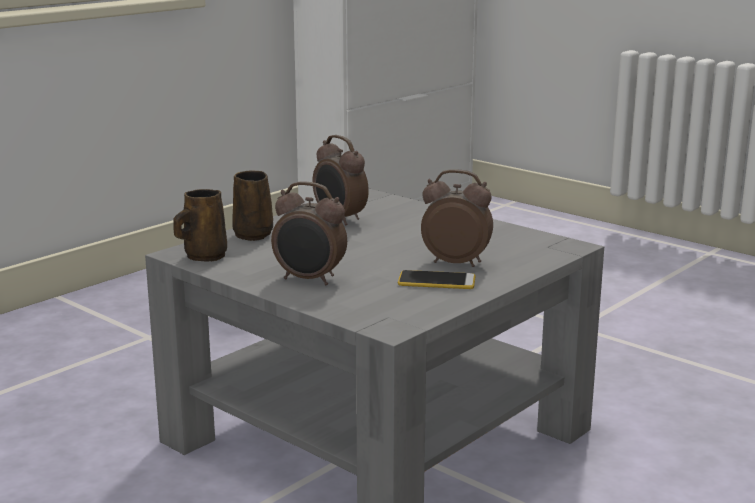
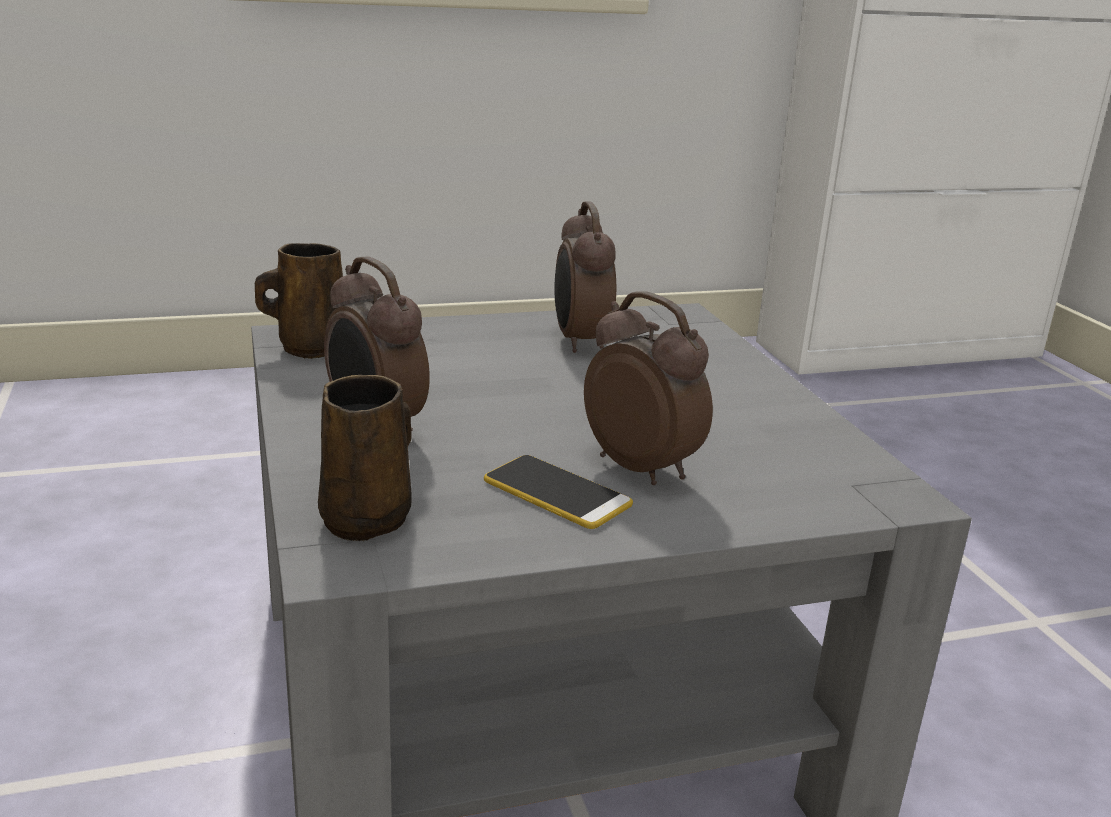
camera: 30 degrees right, 5 degrees up
brown mug [232,171,273,241] -> brown mug moved to [318,375,412,541]

